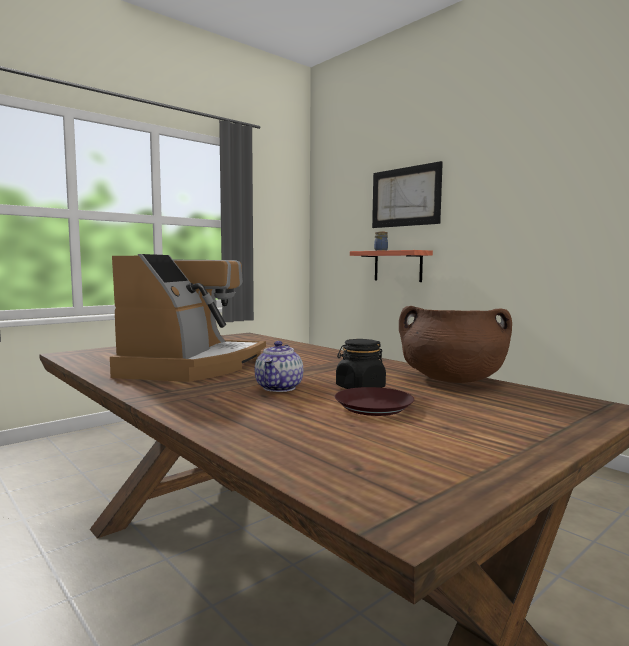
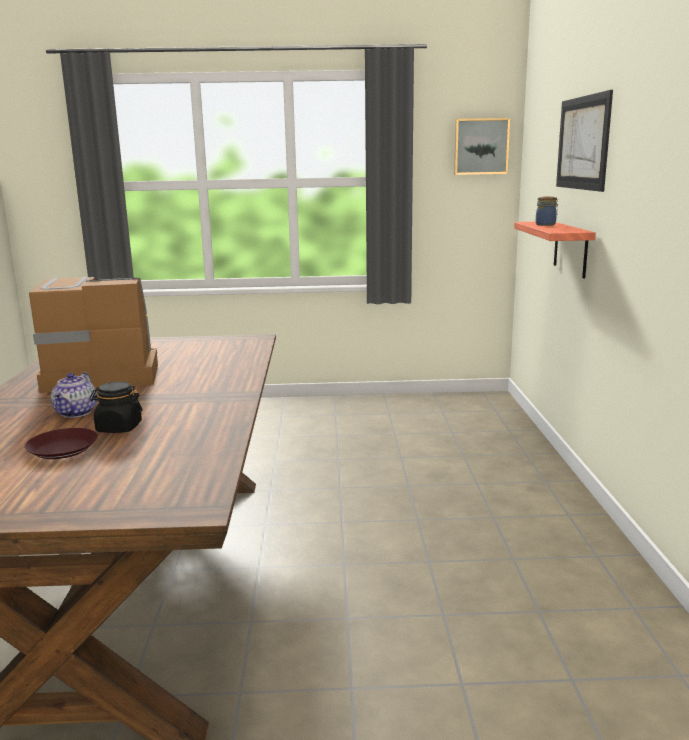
camera: 40 degrees right, 10 degrees up
coffee machine [110,254,266,382] -> coffee machine turned 150 degrees counterclockwise [29,277,158,393]
teapot [255,341,303,392] -> teapot turned 45 degrees counterclockwise [51,372,97,418]
brown cooking pot [399,306,512,383] -> none
none -> picture [454,118,510,175]

